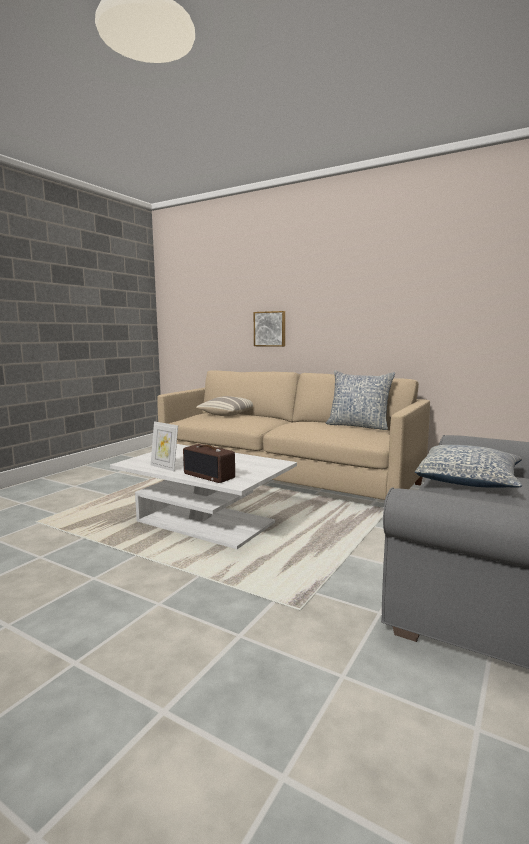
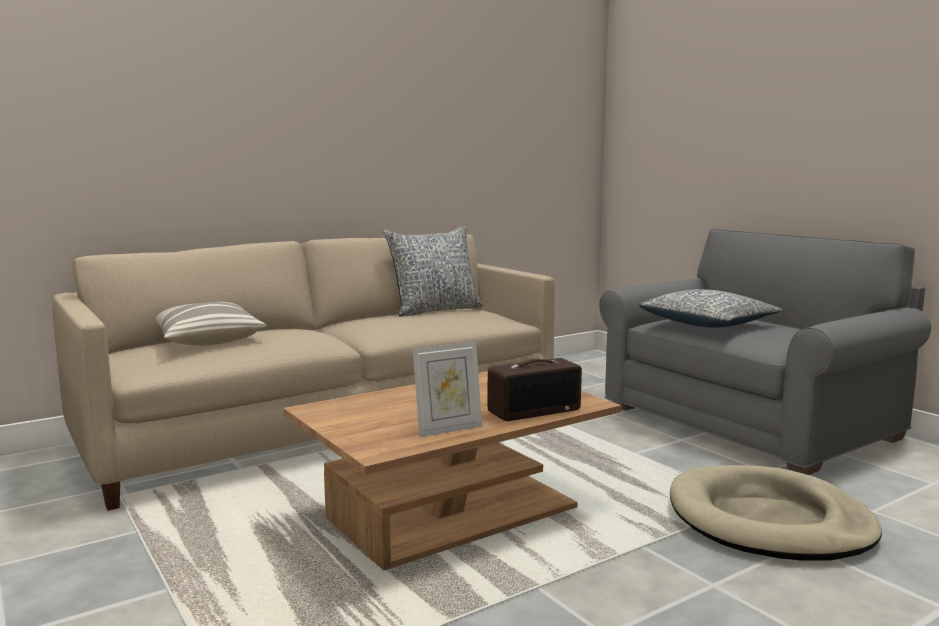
camera: 65 degrees left, 0 degrees up
white coffee table [110,444,297,549] -> brown coffee table [283,371,621,571]
picture [254,311,285,347] -> none
none -> beige dog bed [670,465,882,561]

